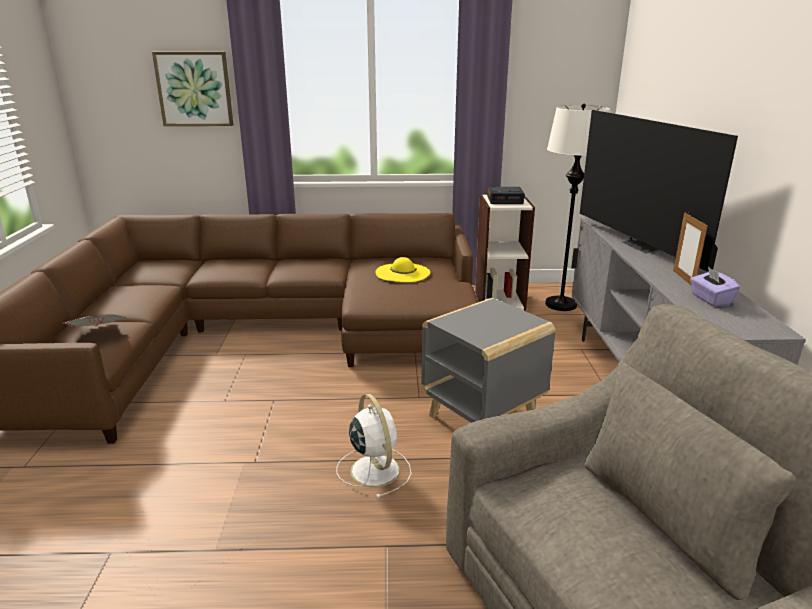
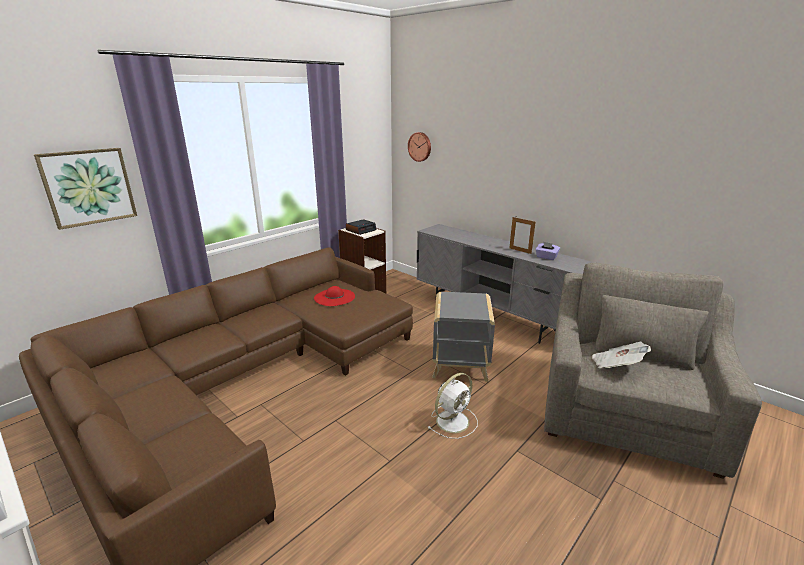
camera: 45 degrees left, 0 degrees up
newspaper [64,314,126,326] -> newspaper moved to [592,342,651,368]
white fan [336,394,411,498] -> white fan turned 120 degrees clockwise [428,373,478,439]
yellow hat [375,257,430,282] -> red hat [314,286,355,306]
white floor lamp [545,104,611,311] -> none
television [580,110,738,272] -> none
none -> wall clock [408,132,431,162]

